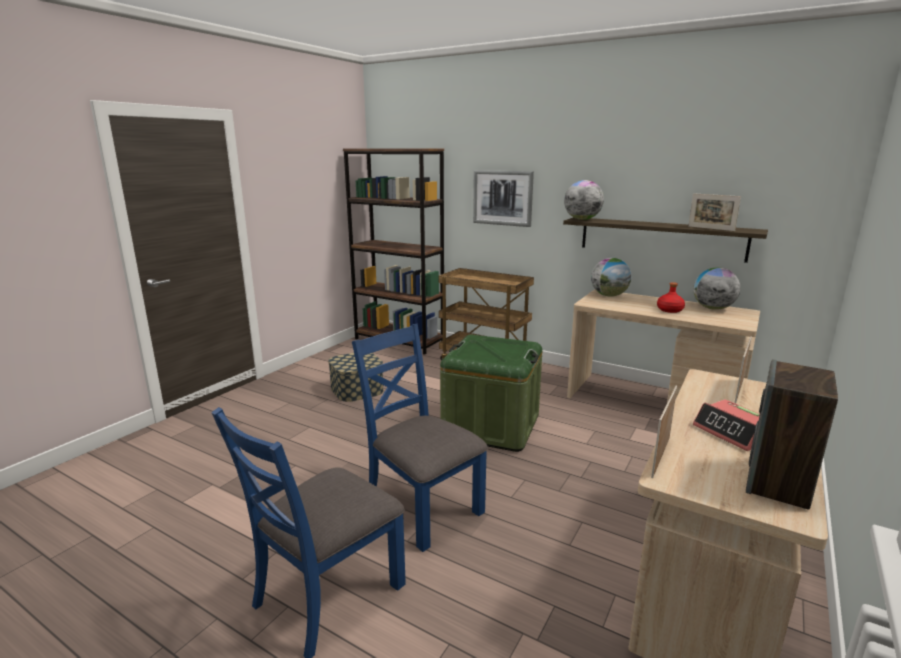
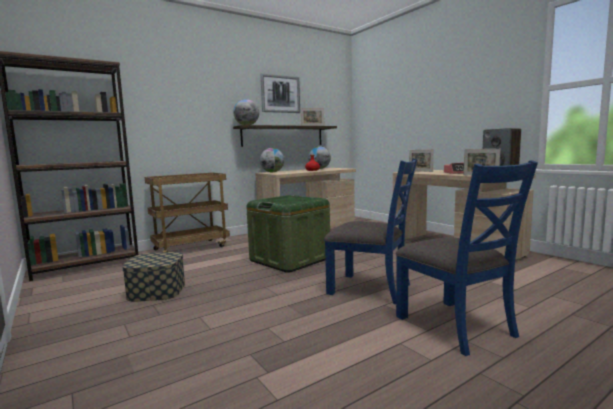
camera: 65 degrees left, 10 degrees down
blue chair [352,324,488,552] -> blue chair turned 135 degrees counterclockwise [324,158,417,304]
picture [473,170,534,227] -> picture moved to [260,74,300,113]

